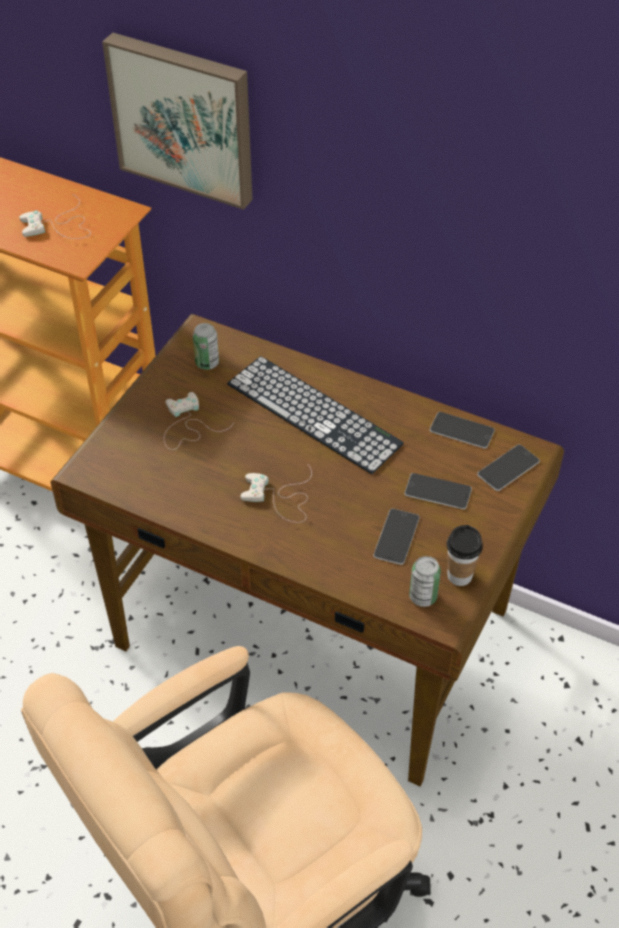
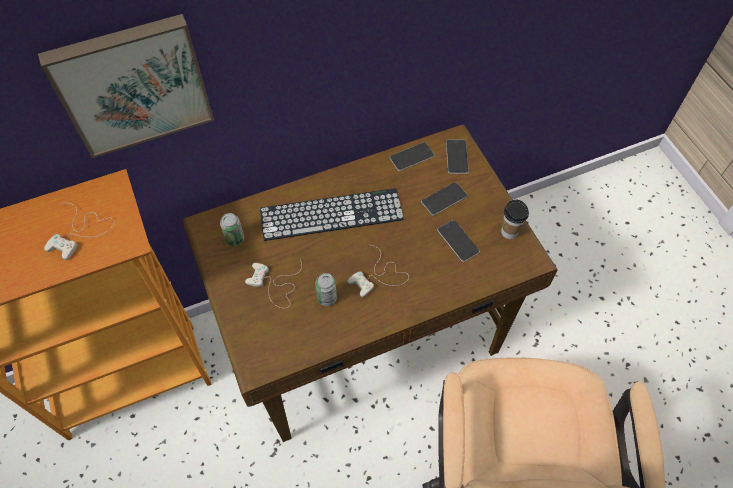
camera: 50 degrees left, 10 degrees up
can [409,556,441,607] -> can moved to [315,273,337,306]

